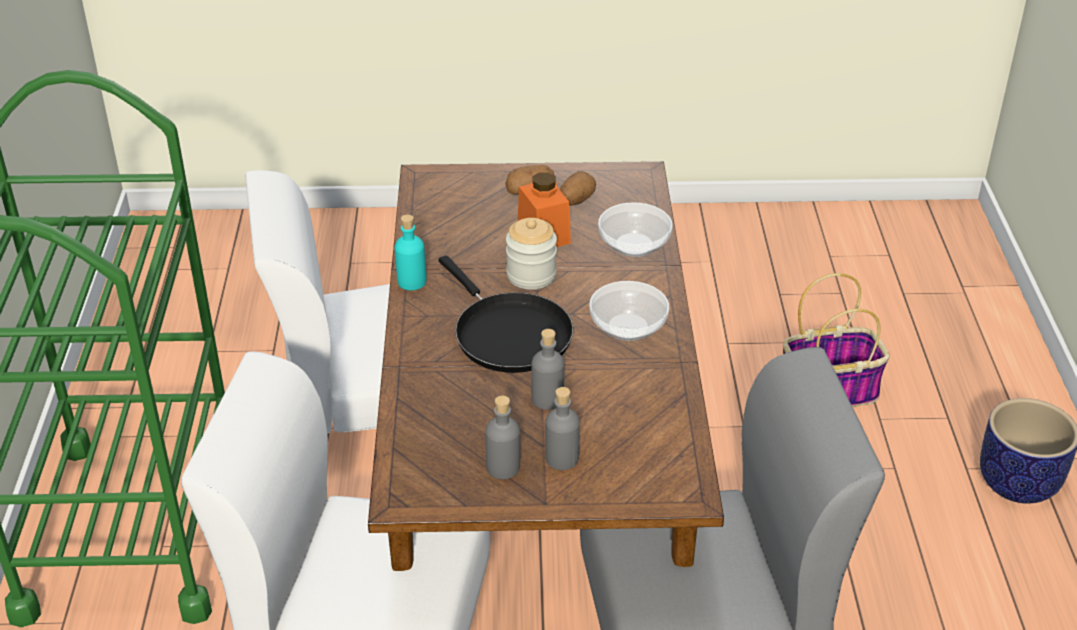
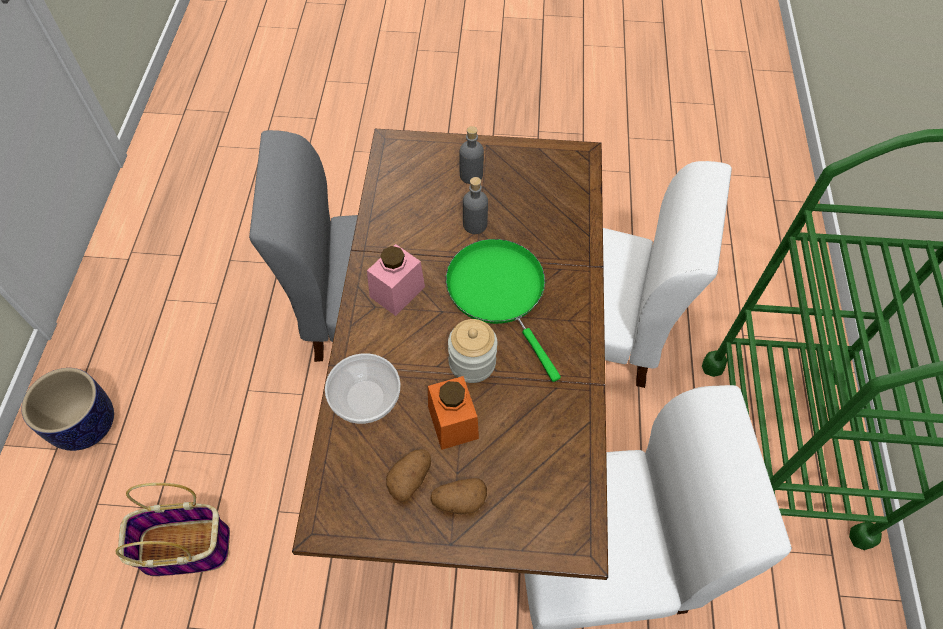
camera: 175 degrees left, 20 degrees up
turquoise bottle [395,214,427,290] -> none
black frying pan [439,255,573,373] -> green frying pan [446,239,561,382]
grey bottle [485,396,520,479] -> none
bowl [589,281,669,341] -> pink jar [367,244,425,316]

